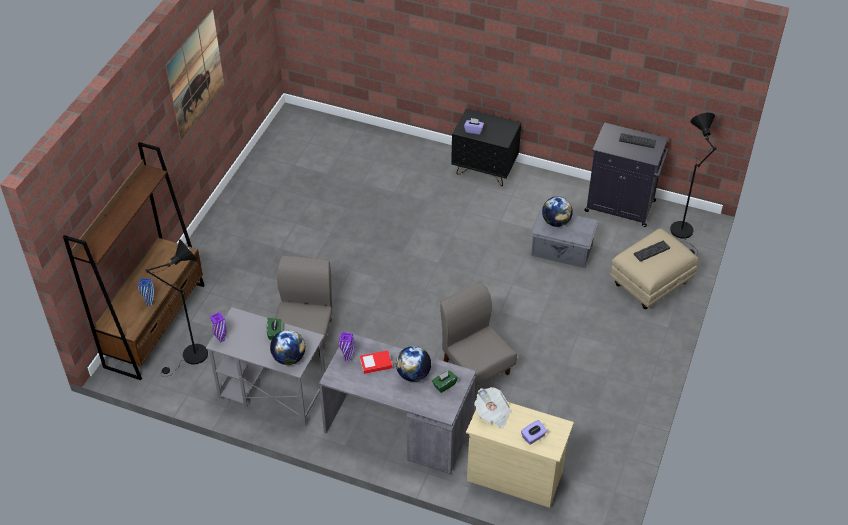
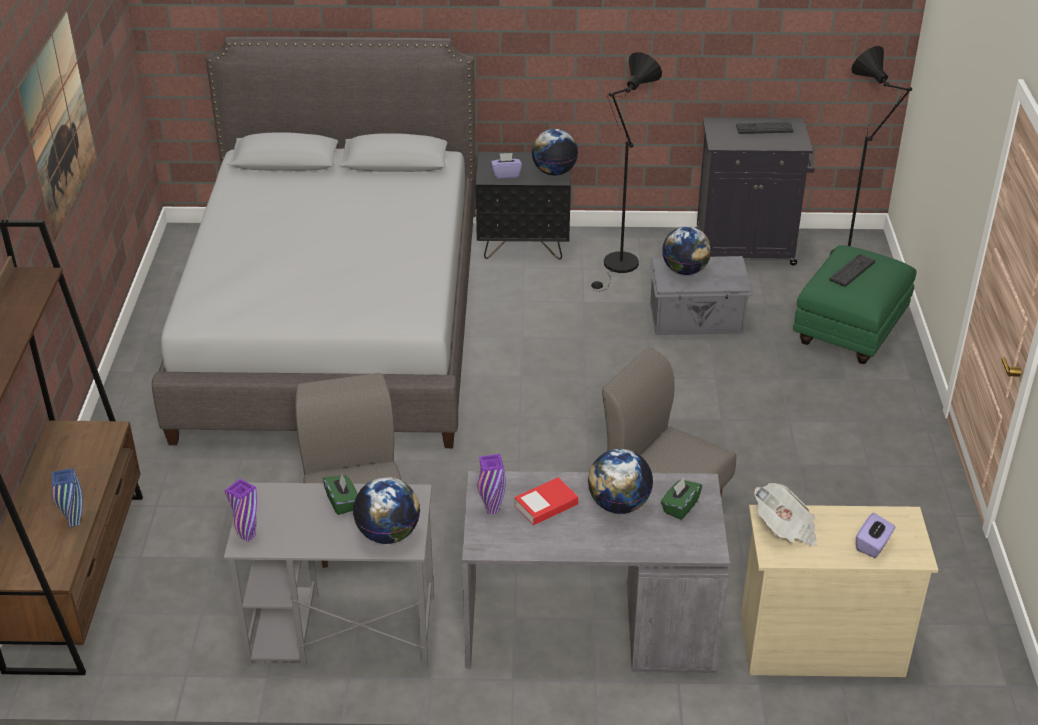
camera: 20 degrees left, 10 degrees down
black floor lamp [145,239,208,377] -> black floor lamp moved to [591,52,662,292]
beige ottoman [610,228,699,309] -> green ottoman [793,245,917,364]
none -> grey bed [152,37,476,448]
none -> globe [532,129,578,176]

